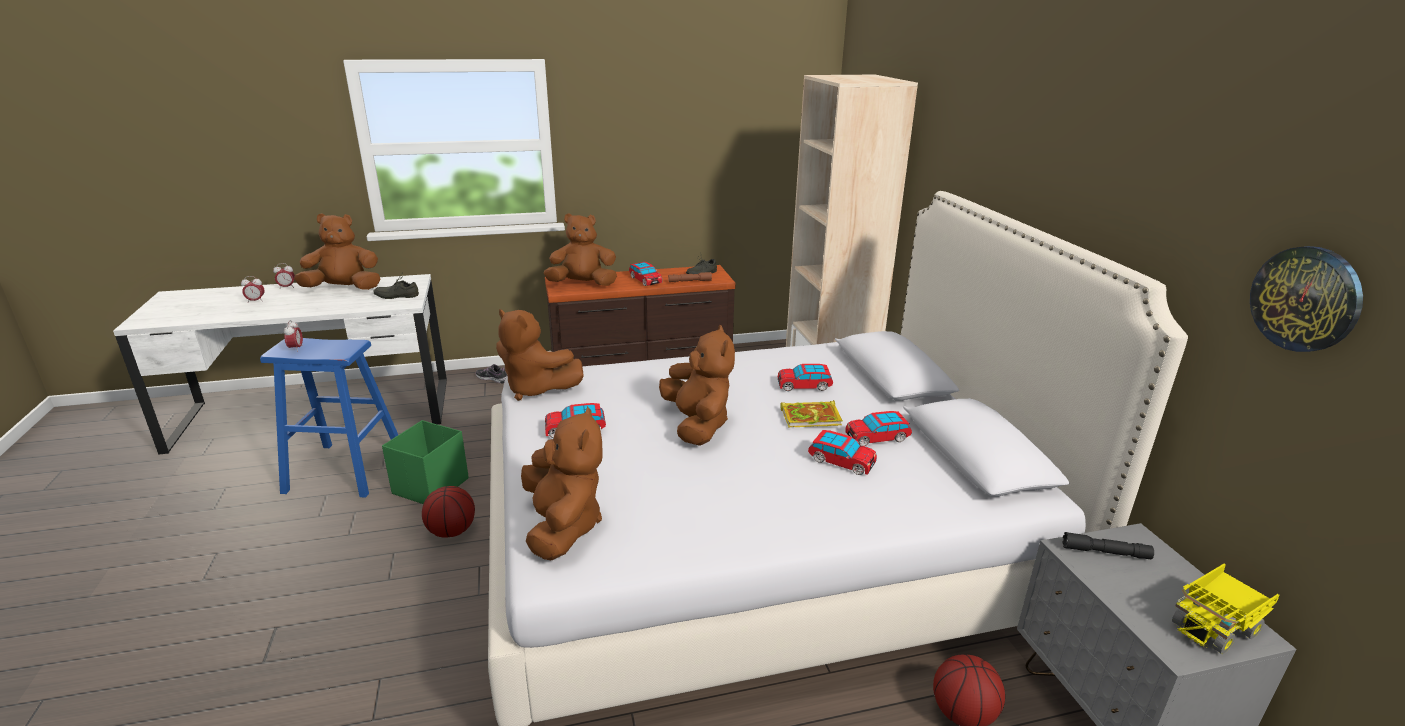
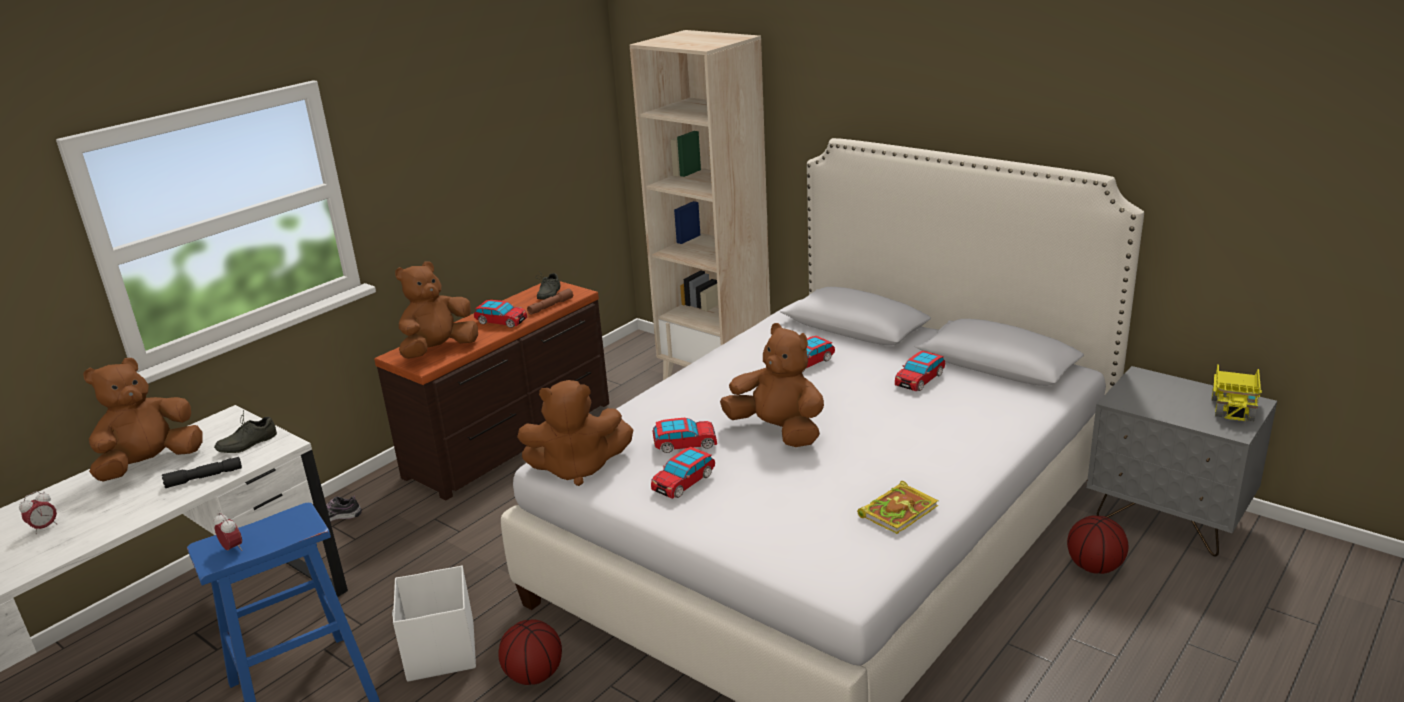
camera: 35 degrees left, 0 degrees up
alarm clock [273,263,295,288] -> none
green storage box [382,420,469,504] -> white storage box [392,566,476,682]
brown plush toy [521,406,603,560] -> none
book [780,400,843,427] -> book moved to [857,481,939,534]
toy car [808,430,877,475] -> toy car moved to [652,418,717,453]
black flashlight [1062,532,1154,559] -> black flashlight moved to [162,457,242,488]
wall clock [1250,246,1363,352] -> none

